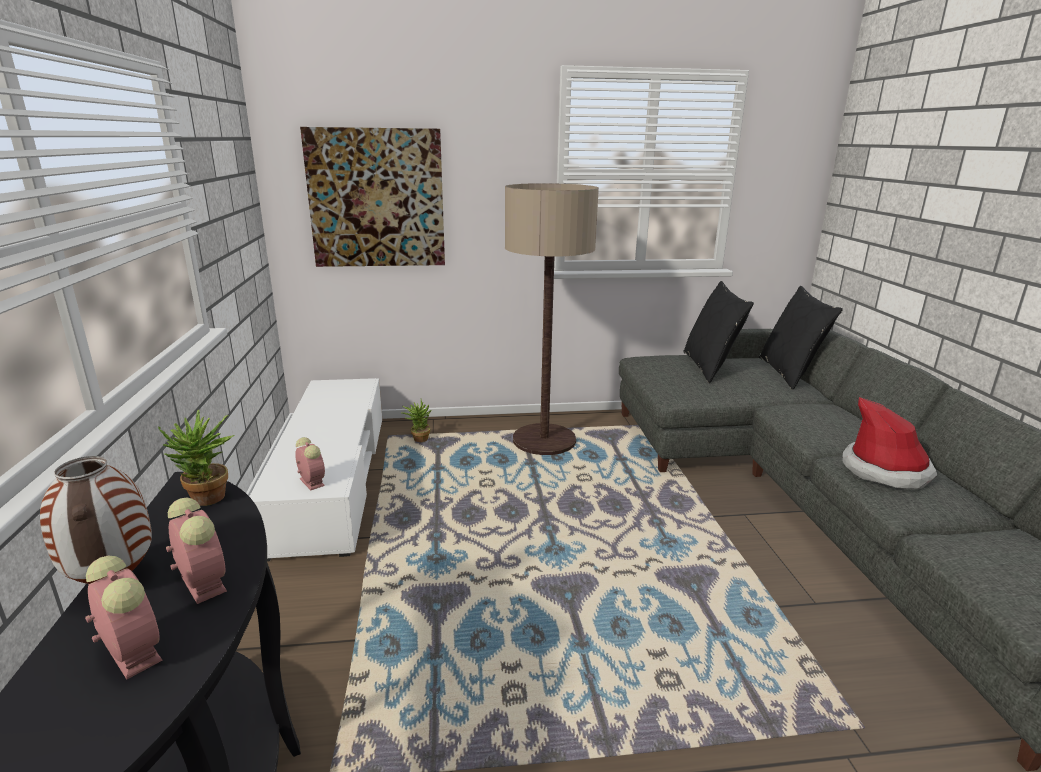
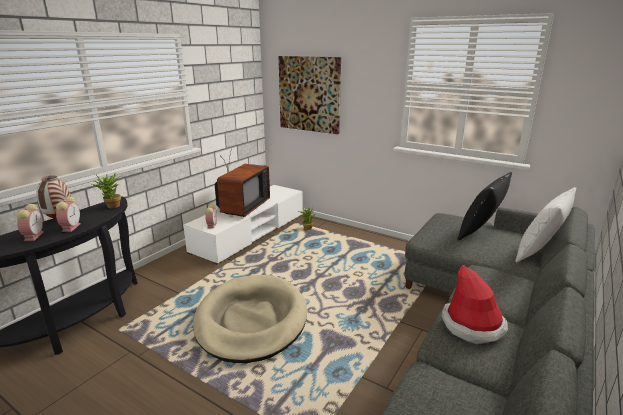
camera: 40 degrees right, 0 degrees up
floor lamp [505,183,599,455] -> none
black pillow [759,286,843,390] -> white pillow [515,187,576,263]
none -> beige dog bed [193,275,307,363]
none -> television [215,148,270,217]

